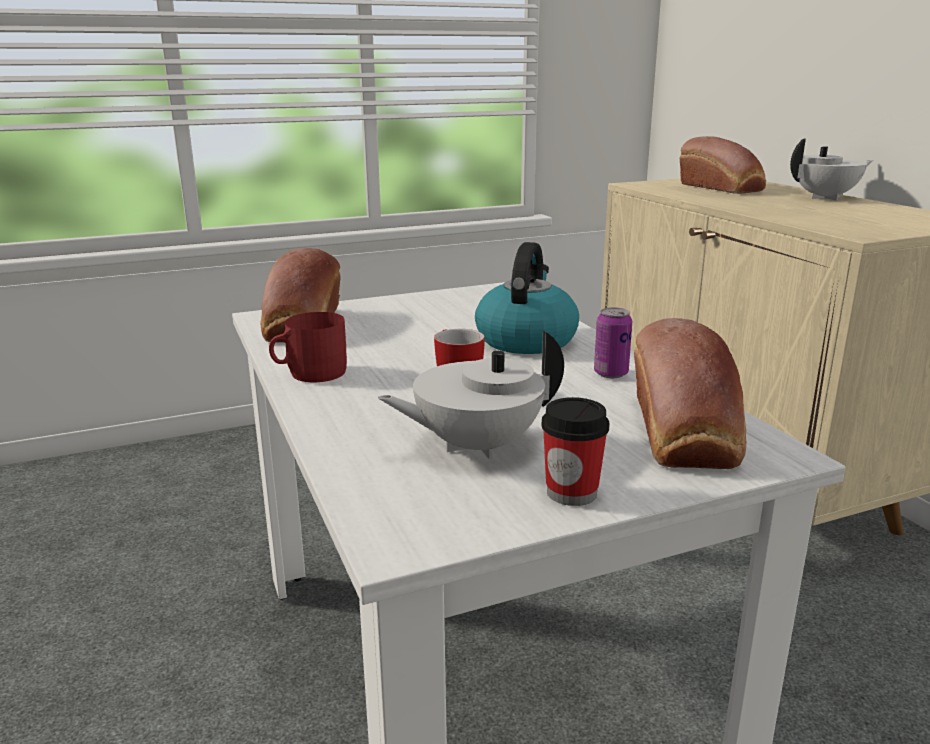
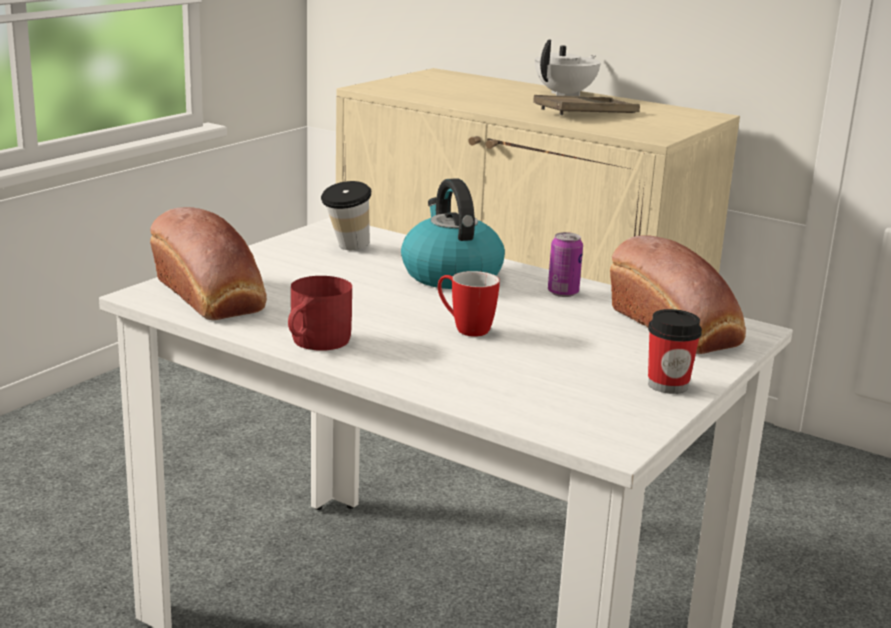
camera: 35 degrees left, 0 degrees up
white teapot [378,330,564,459] -> none
bread [680,136,766,194] -> none
none -> cup [321,181,371,250]
none -> brown tray [533,95,640,115]

